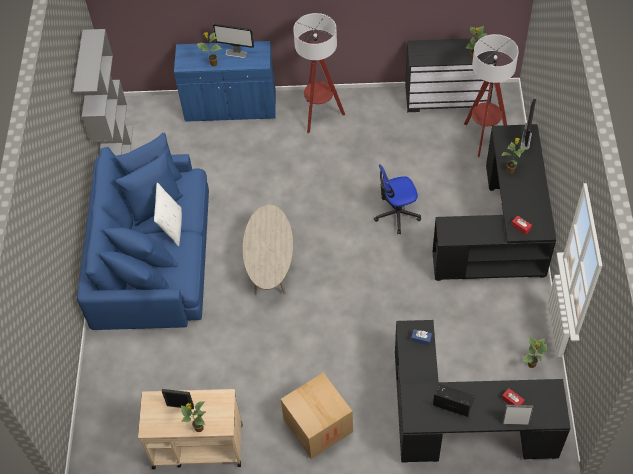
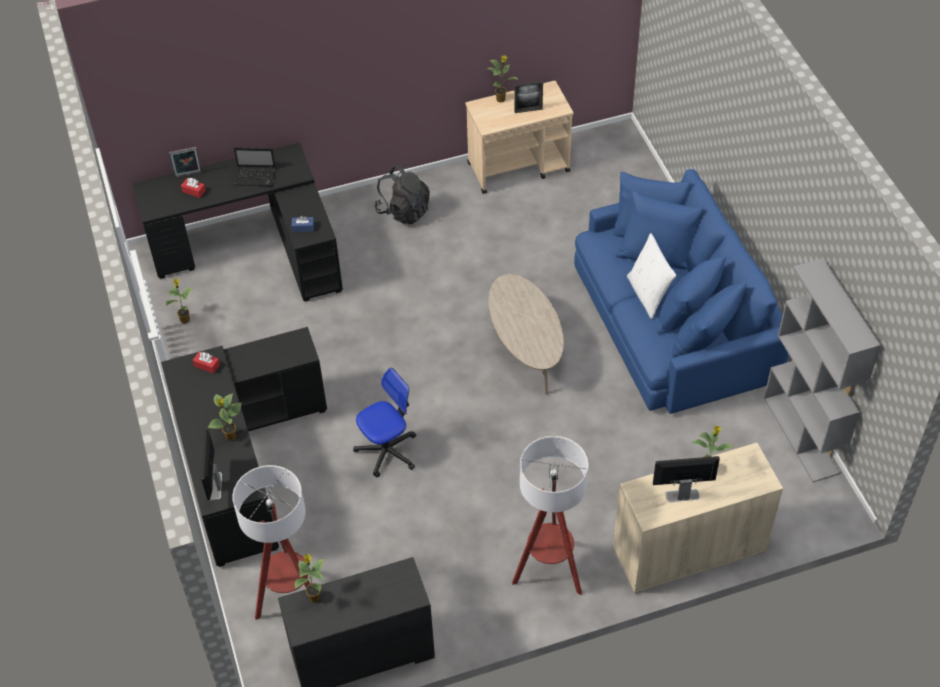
camera: 160 degrees right, 5 degrees down
blue cabinet [174,41,276,122] -> beige cabinet [613,443,783,593]
cardboard box [280,372,353,459] -> black backpack [375,165,430,224]

